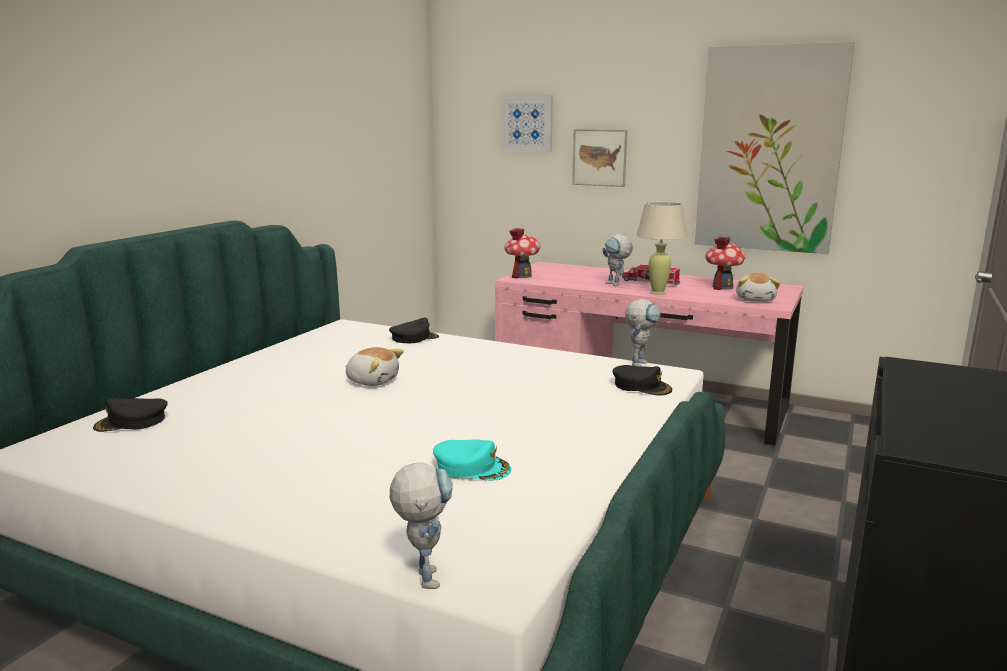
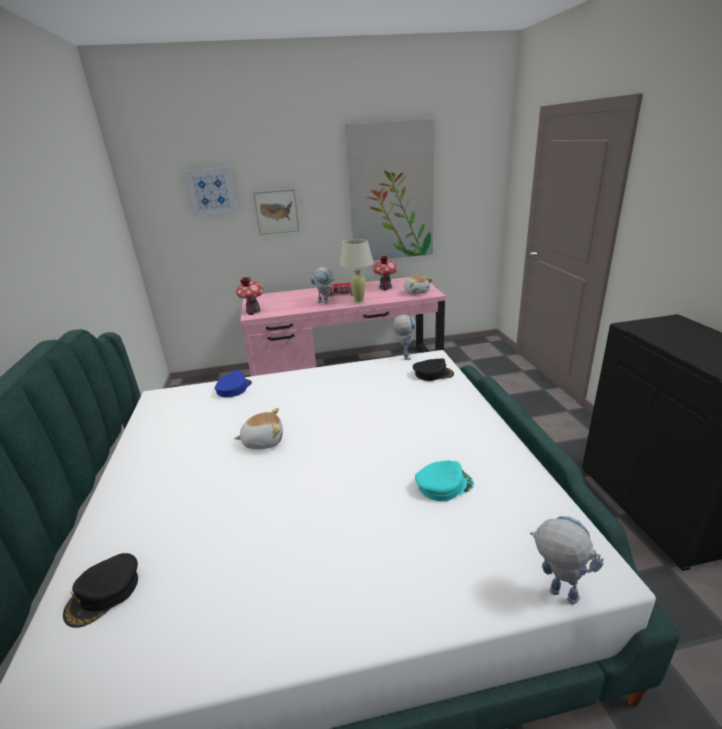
camera: 35 degrees left, 10 degrees up
black cap [389,318,439,343] -> blue cap [215,370,252,397]

